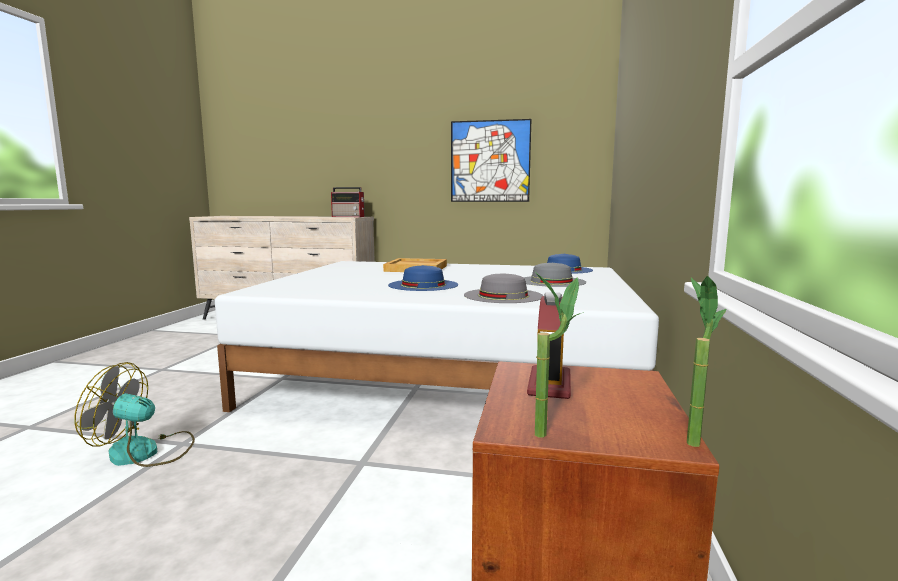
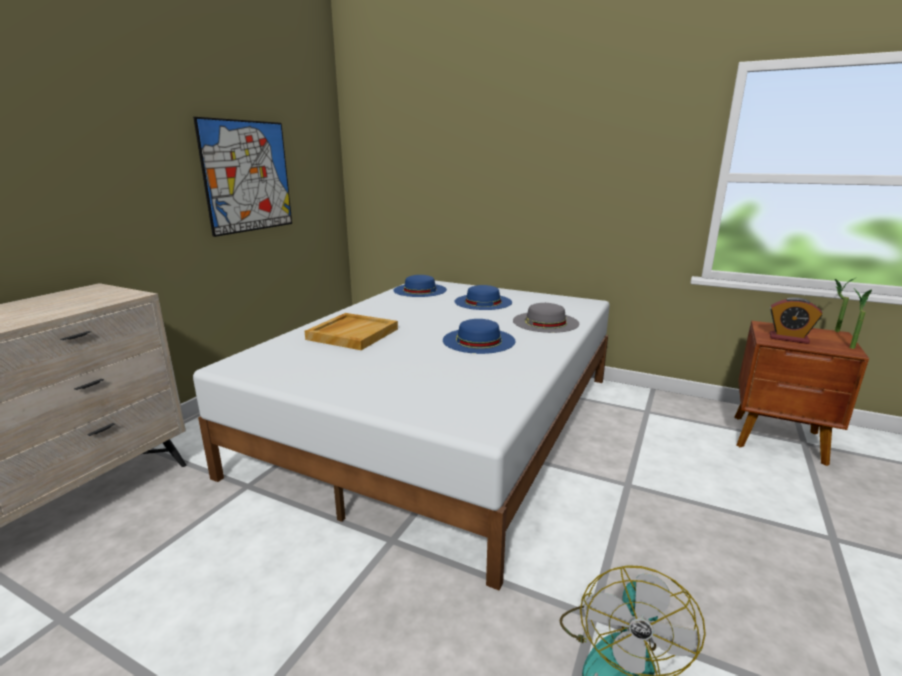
camera: 75 degrees left, 10 degrees up
radio [331,187,365,217] -> none
grey hat [524,263,586,287] -> blue hat [455,285,512,310]

